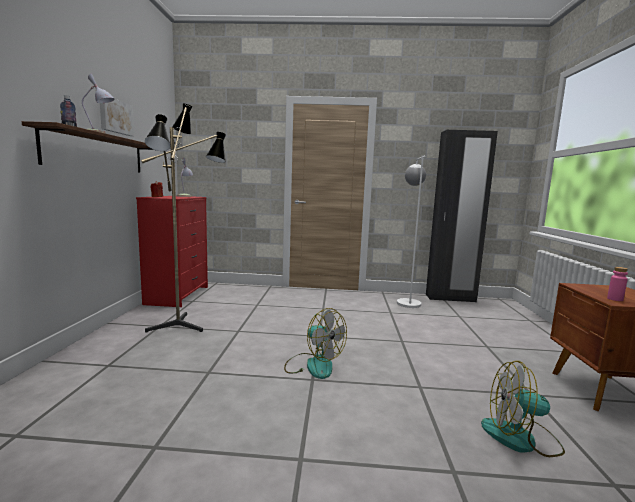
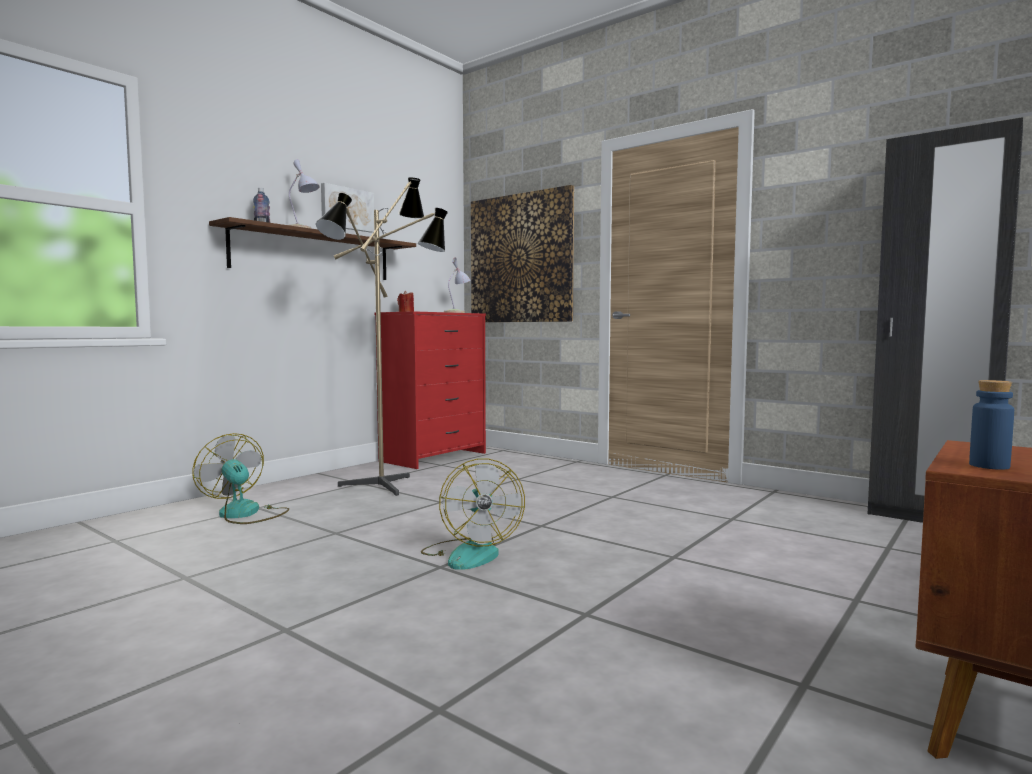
camera: 35 degrees right, 5 degrees down
white floor lamp [397,155,426,308] -> none
fan [481,361,565,457] -> fan moved to [192,433,289,524]
pink bottle [607,267,628,301] -> blue bottle [969,380,1014,470]
none -> picture [471,185,574,322]

